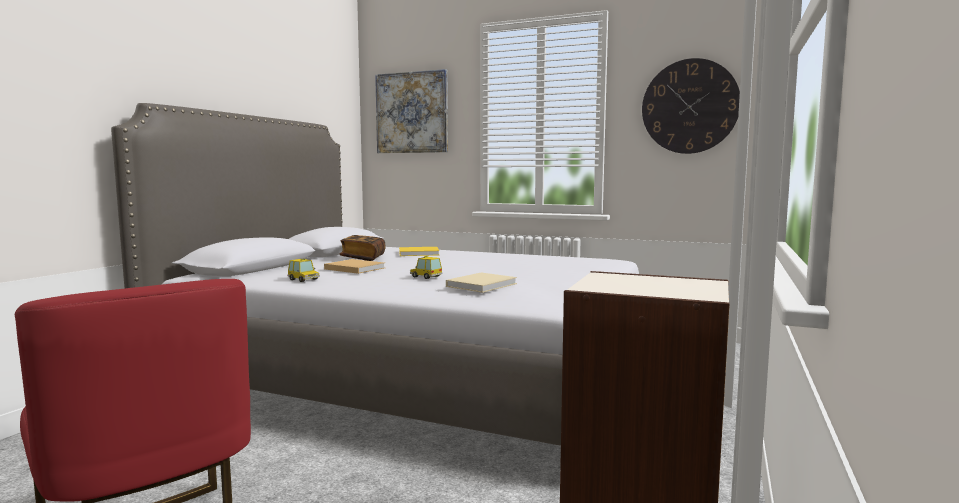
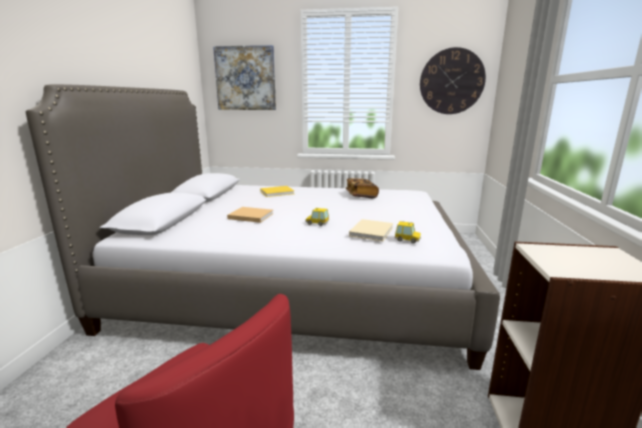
camera: 15 degrees left, 10 degrees up
toy car [288,259,320,282] -> toy car moved to [394,221,421,244]
book [340,235,385,261] -> book moved to [346,178,379,198]

